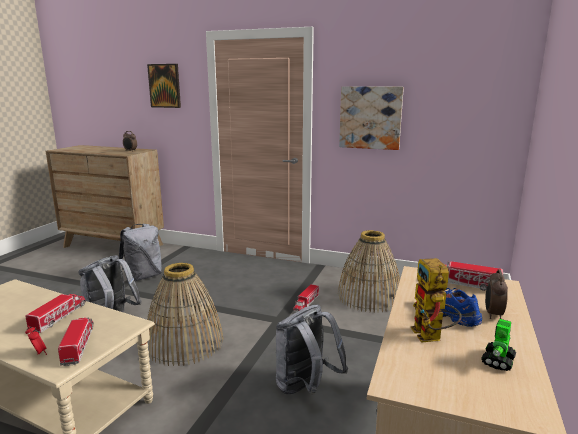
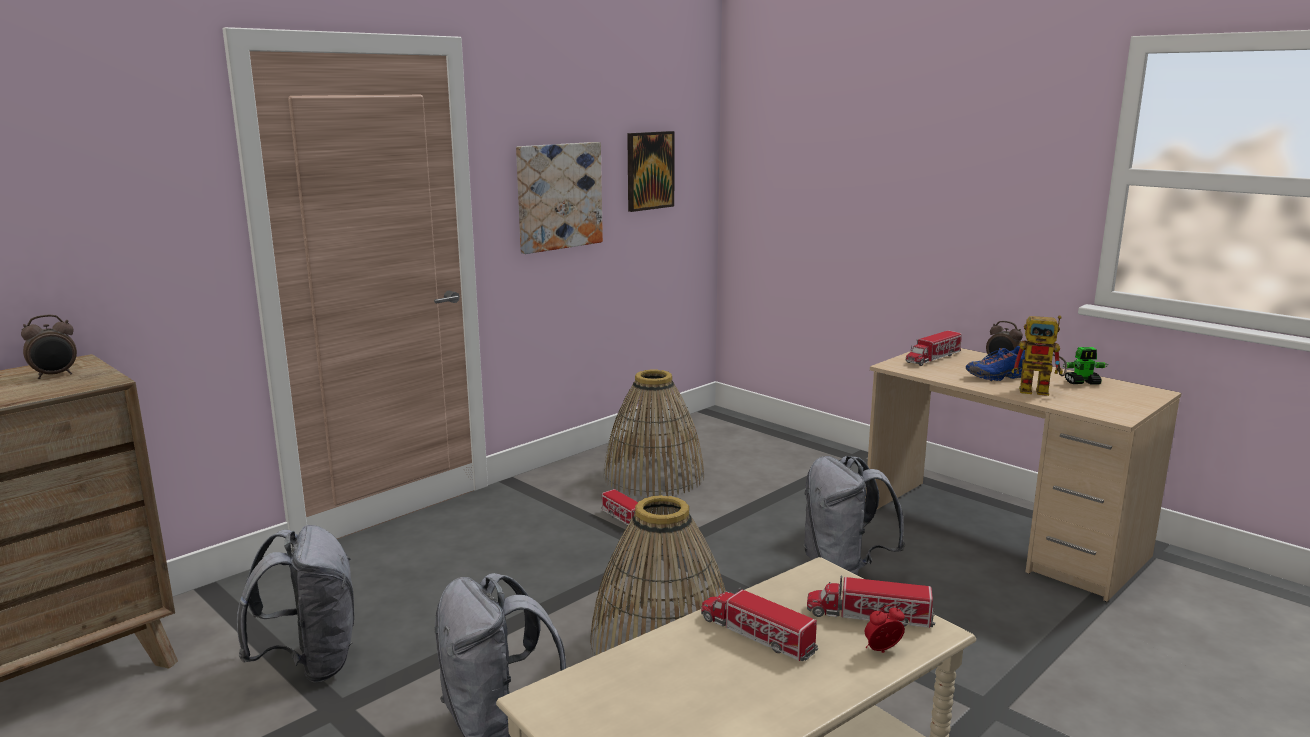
camera: 65 degrees left, 0 degrees up
picture [147,64,181,108] -> picture moved to [627,131,675,212]
toy robot [481,319,516,371] -> toy robot turned 60 degrees counterclockwise [1063,347,1108,385]

